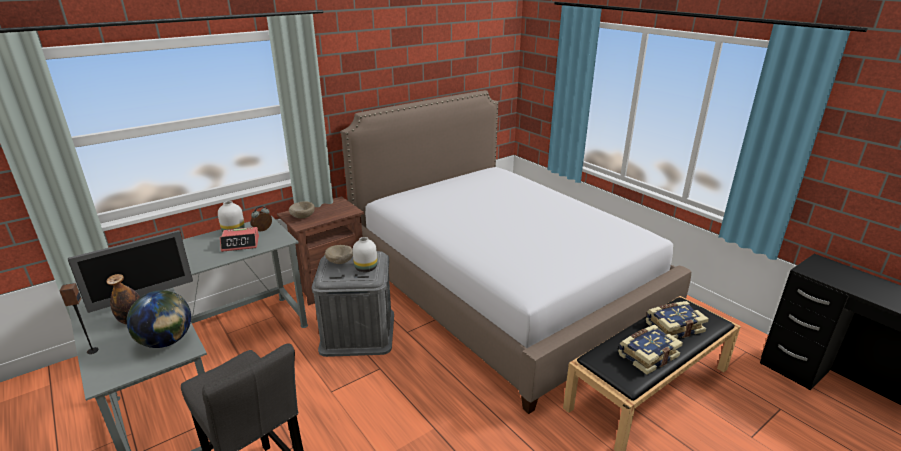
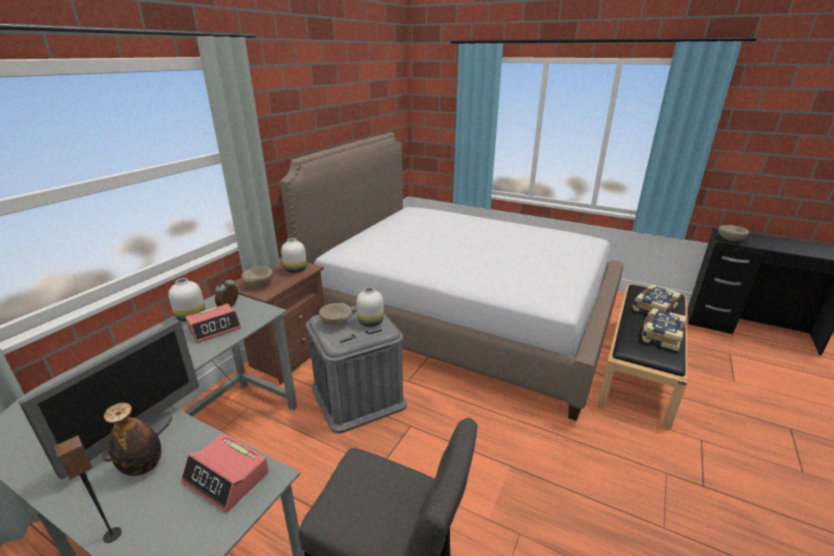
camera: 25 degrees left, 0 degrees up
globe [127,290,191,348] -> alarm clock [181,433,269,512]
none -> white vase [281,238,307,273]
none -> beige bowl [718,225,749,241]

